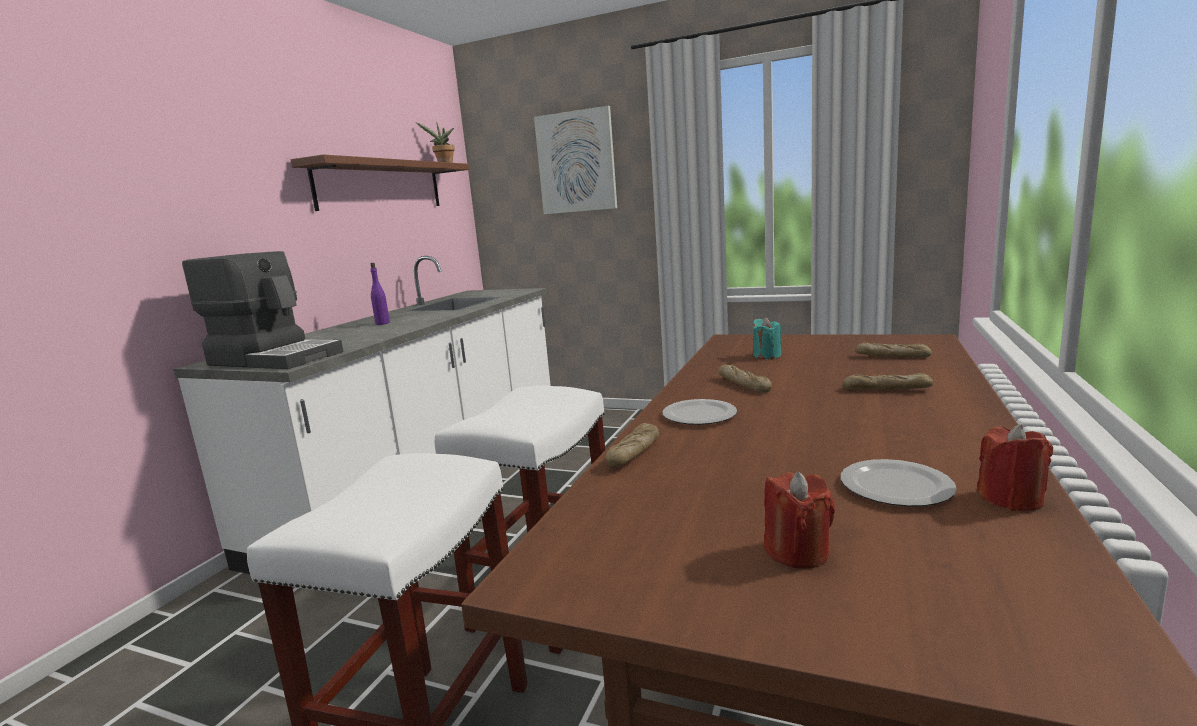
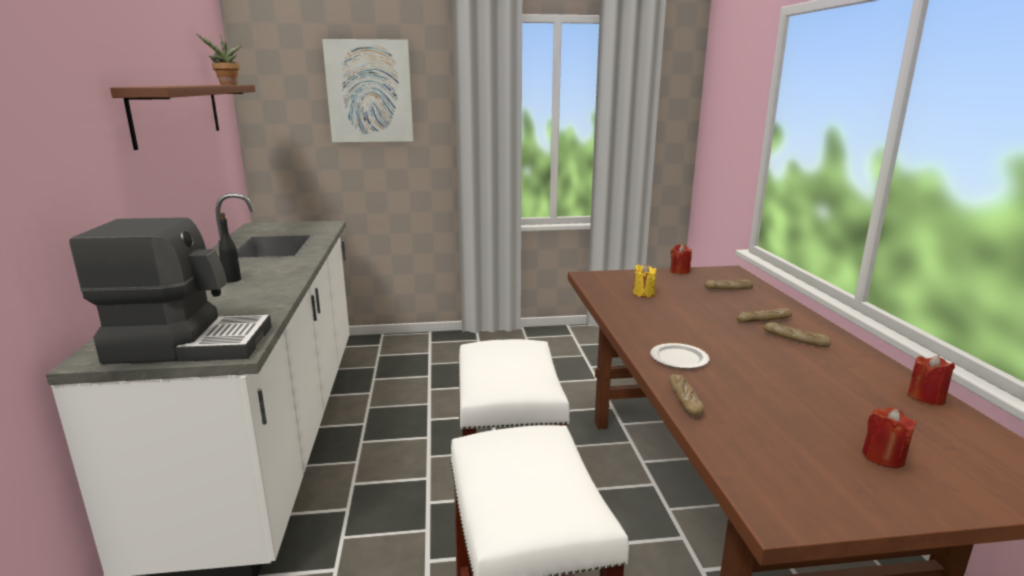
camera: 30 degrees left, 5 degrees up
purple bottle [370,263,390,325] -> black bottle [219,213,241,282]
bread [718,365,772,393] -> bread moved to [763,322,831,347]
turquoise candle [753,317,782,359] -> yellow candle [633,264,656,298]
plate [841,459,957,507] -> none
none -> red candle [670,244,692,274]

